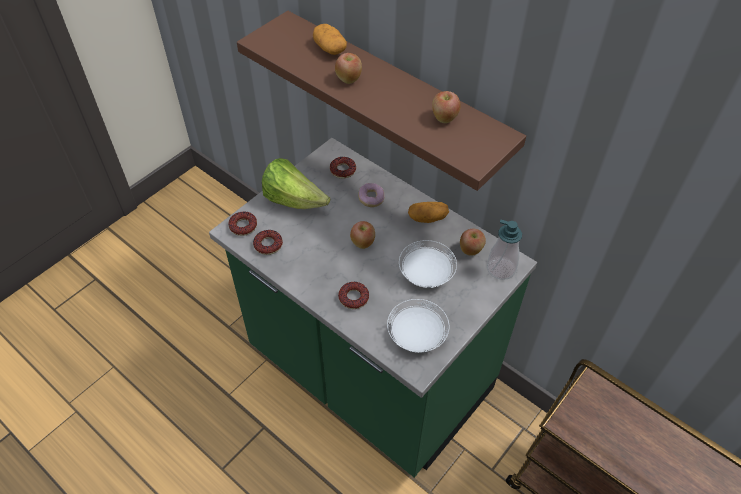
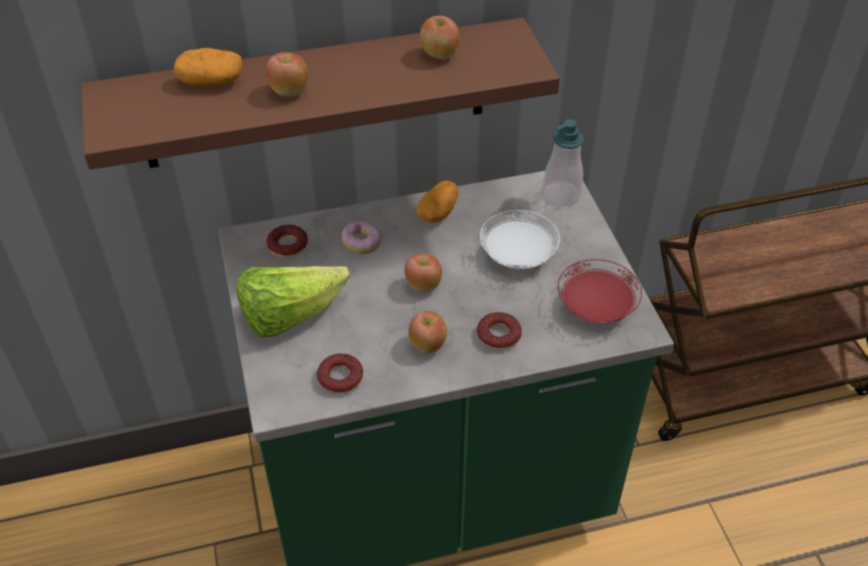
camera: 55 degrees left, 5 degrees down
donut [228,211,257,236] -> none
white plate [387,299,449,353] -> red plate [558,259,642,323]
apple [460,229,486,256] -> apple moved to [409,311,447,354]

